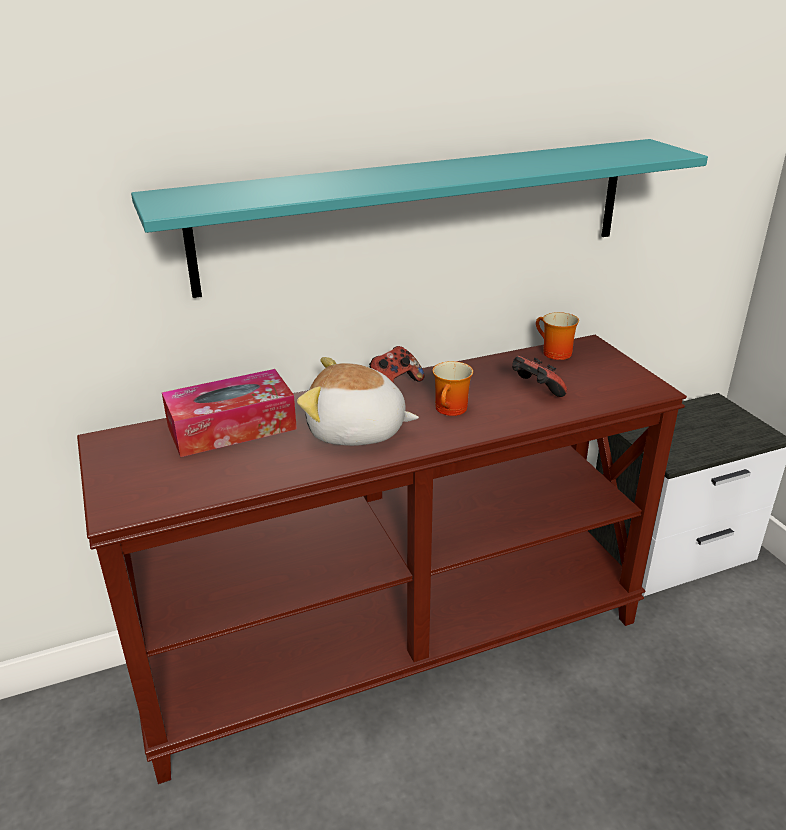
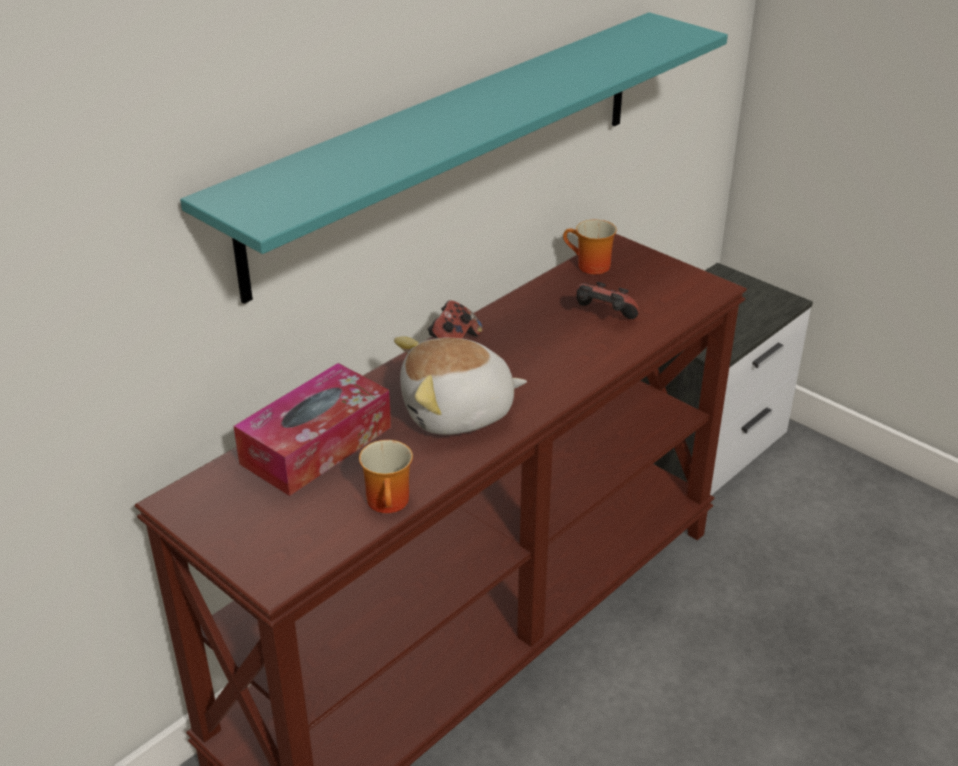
camera: 25 degrees left, 5 degrees up
mug [433,361,473,416] -> mug moved to [359,440,413,513]

